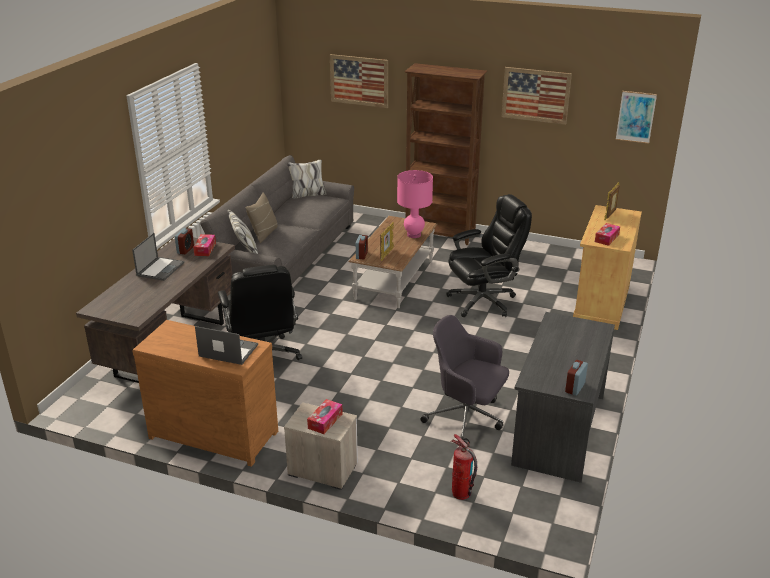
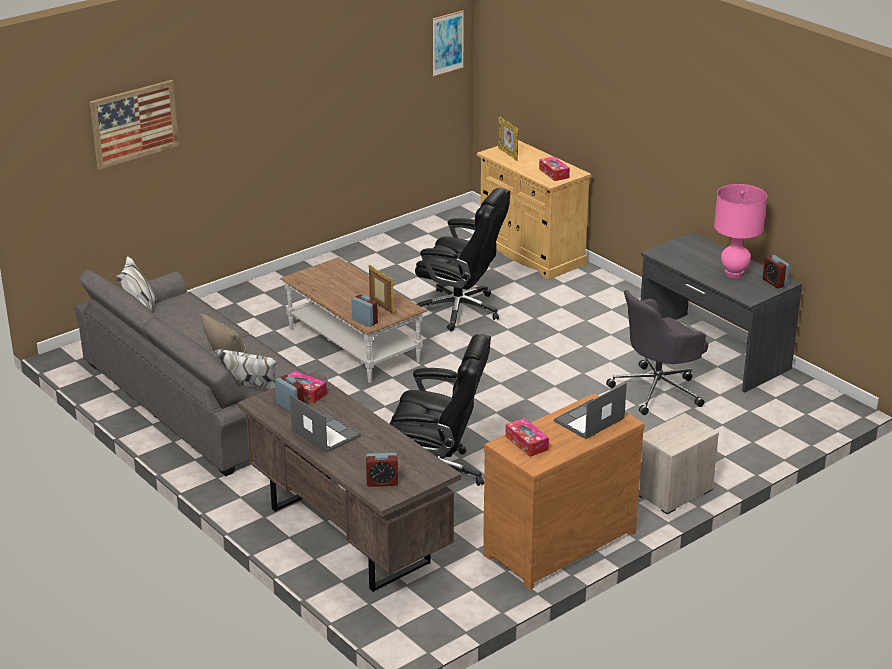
camera: 60 degrees left, 0 degrees up
tissue box [307,399,343,434] -> tissue box moved to [506,418,549,457]
pink table lamp [397,170,433,238] -> pink table lamp moved to [714,184,767,278]
brown bookcase [404,63,487,245] -> none
black office chair [446,194,532,317] -> black office chair turned 105 degrees clockwise [415,188,510,331]
fire extinguisher [451,434,477,500] -> none
picture [502,67,572,125] -> none
none -> alarm clock [366,453,398,487]

